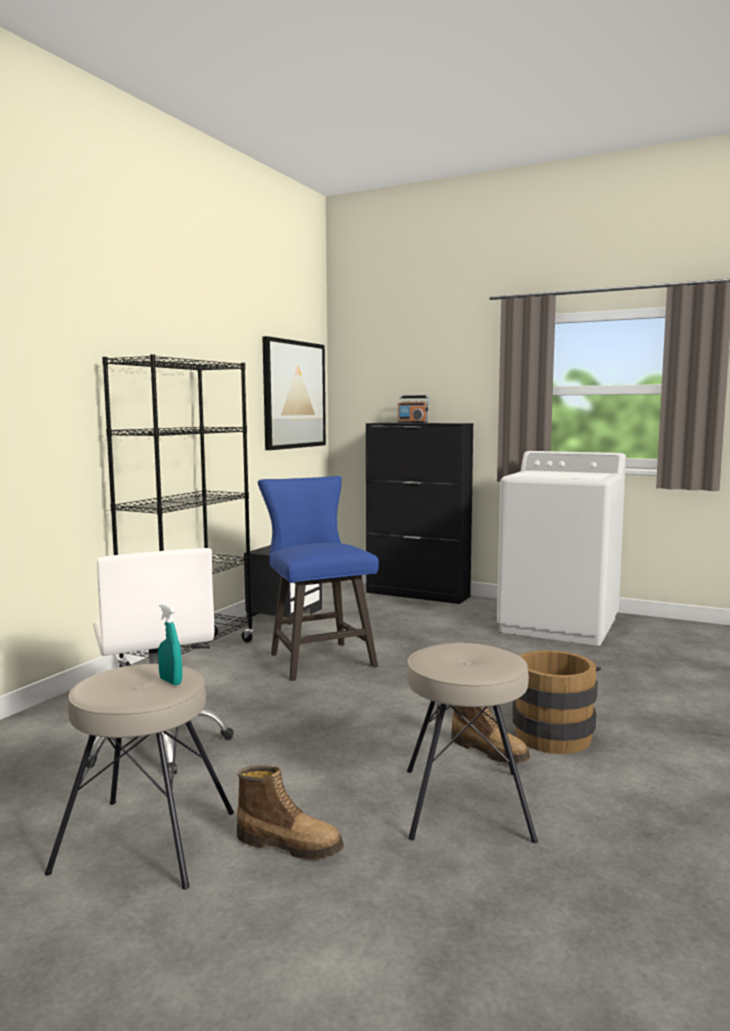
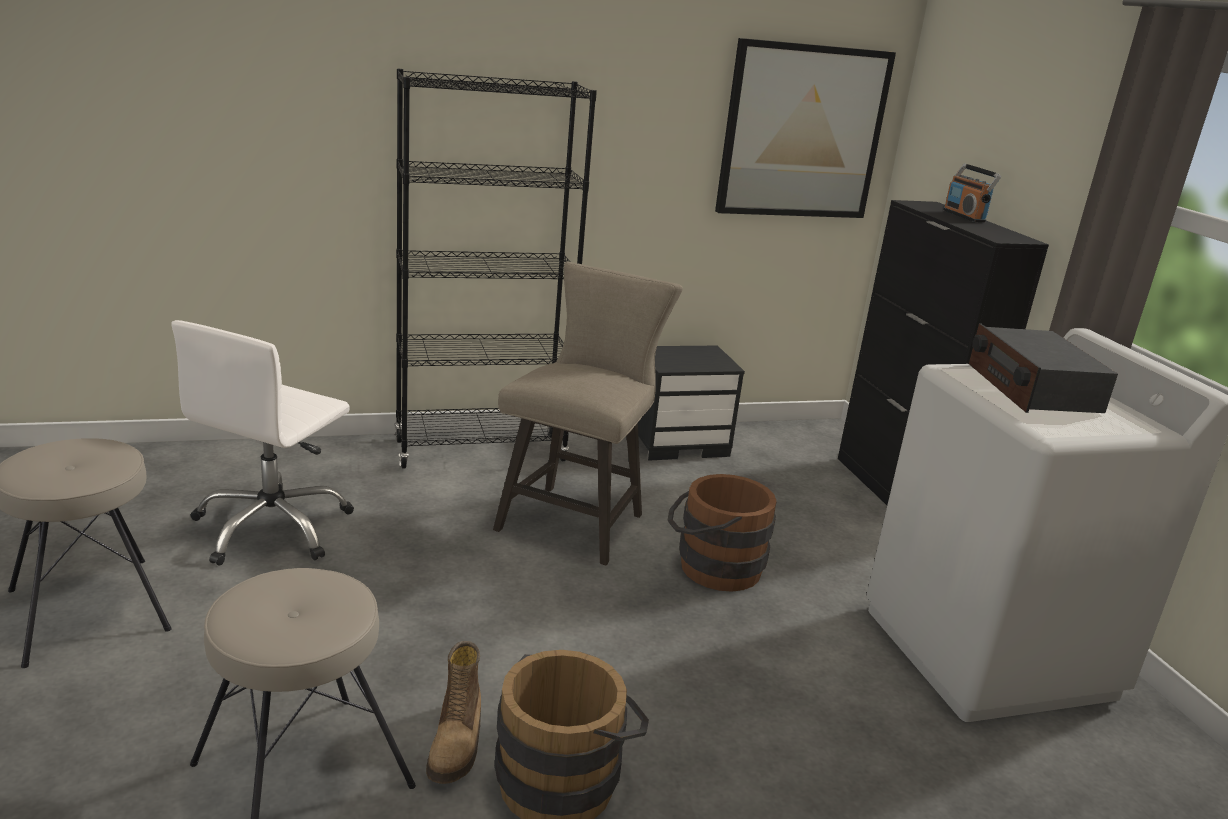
camera: 45 degrees right, 15 degrees up
turquoise spray bottle [158,604,182,685] -> none
boot [237,765,344,860] -> none
blue stool [258,476,379,681] -> beige stool [493,262,683,565]
none -> brown bucket [668,474,777,592]
none -> radio [969,323,1118,413]

